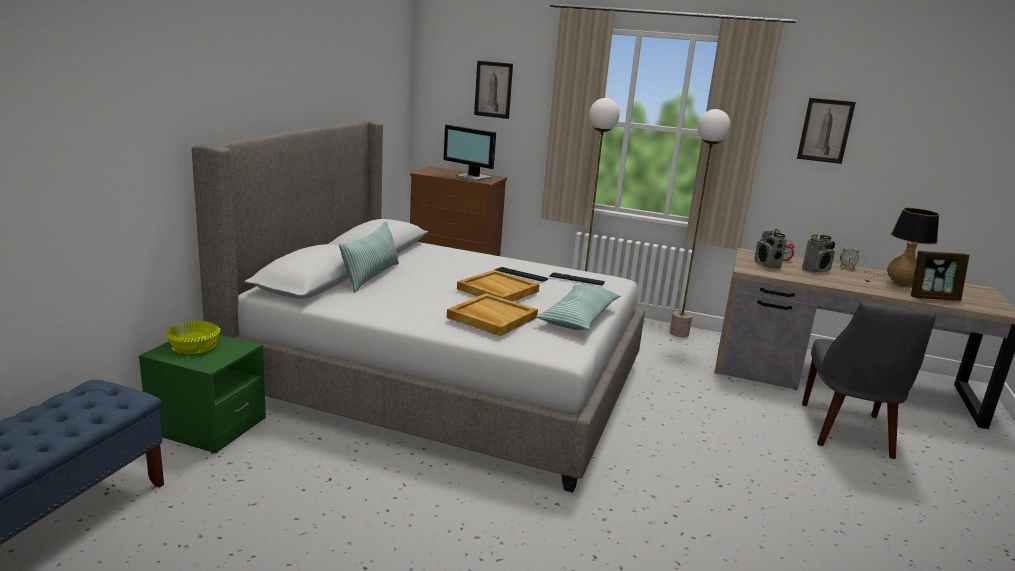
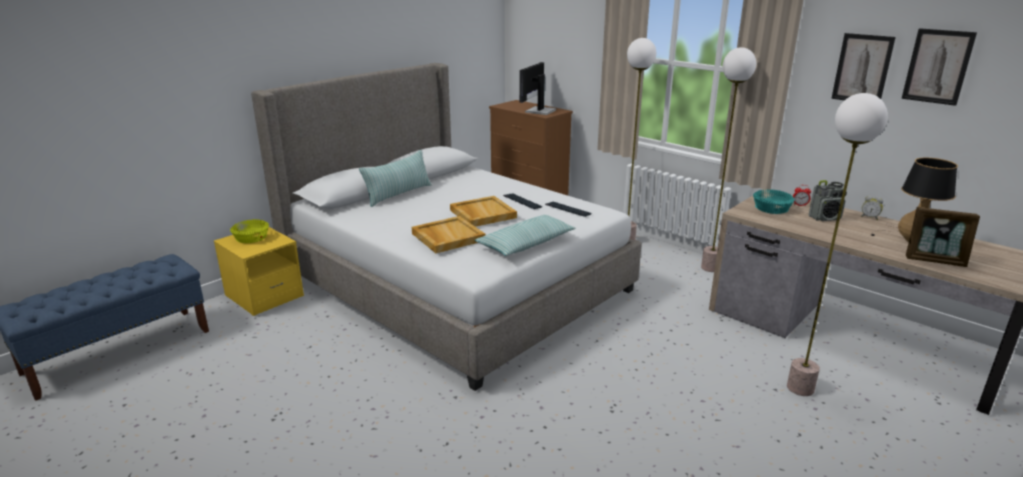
camera: 25 degrees right, 5 degrees up
green nightstand [139,333,266,454] -> yellow nightstand [214,227,304,316]
monitor [443,125,496,181] -> monitor turned 60 degrees clockwise [519,62,556,115]
picture [474,61,513,119] -> picture moved to [901,28,977,106]
radio [754,229,787,268] -> turquoise bowl [753,189,795,214]
grey chair [802,302,936,459] -> floor lamp [787,93,888,396]

